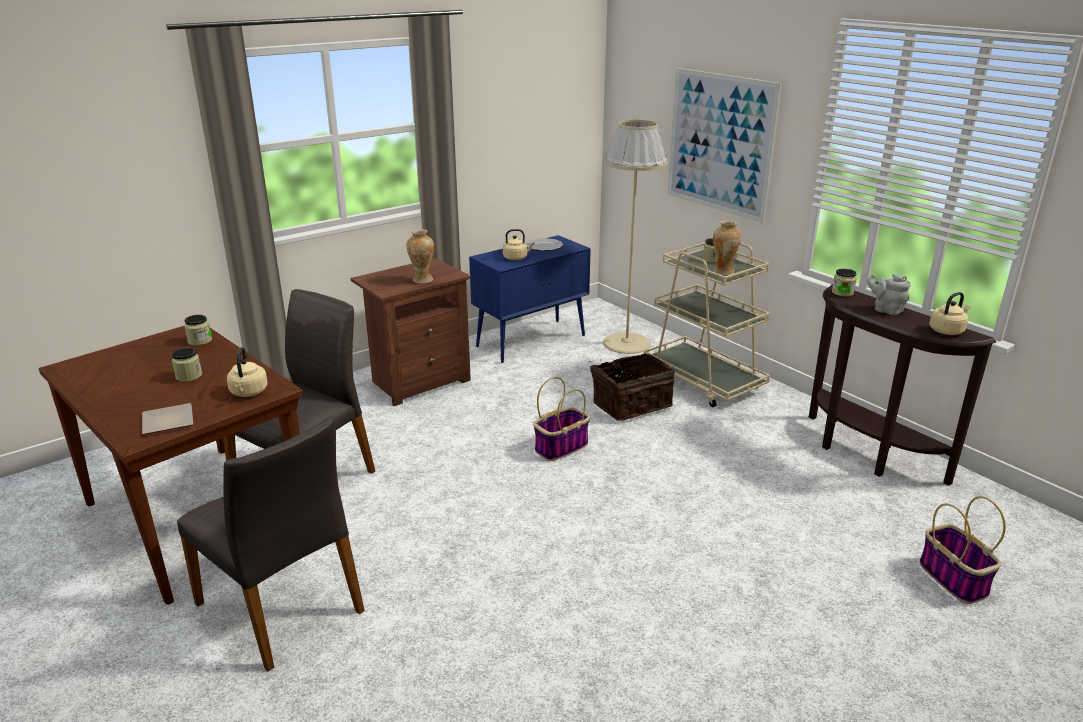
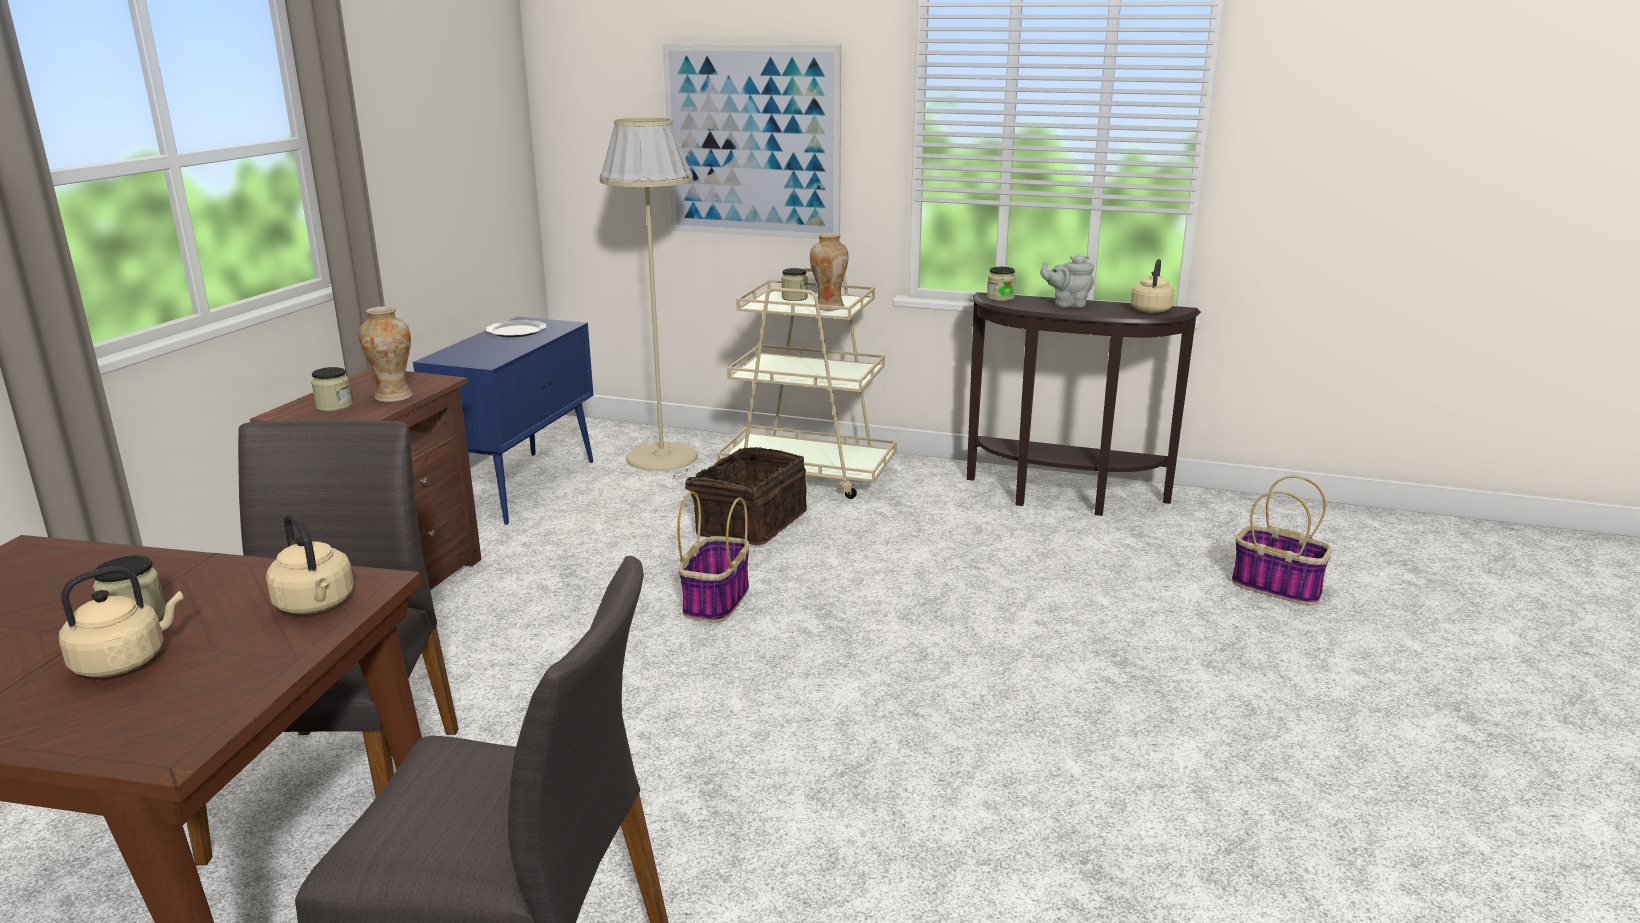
camera: 35 degrees left, 5 degrees down
plate [142,403,193,434] -> none
jar [184,315,212,346] -> jar moved to [311,367,353,412]
beige kettle [503,229,535,260] -> beige kettle moved to [59,566,183,677]

